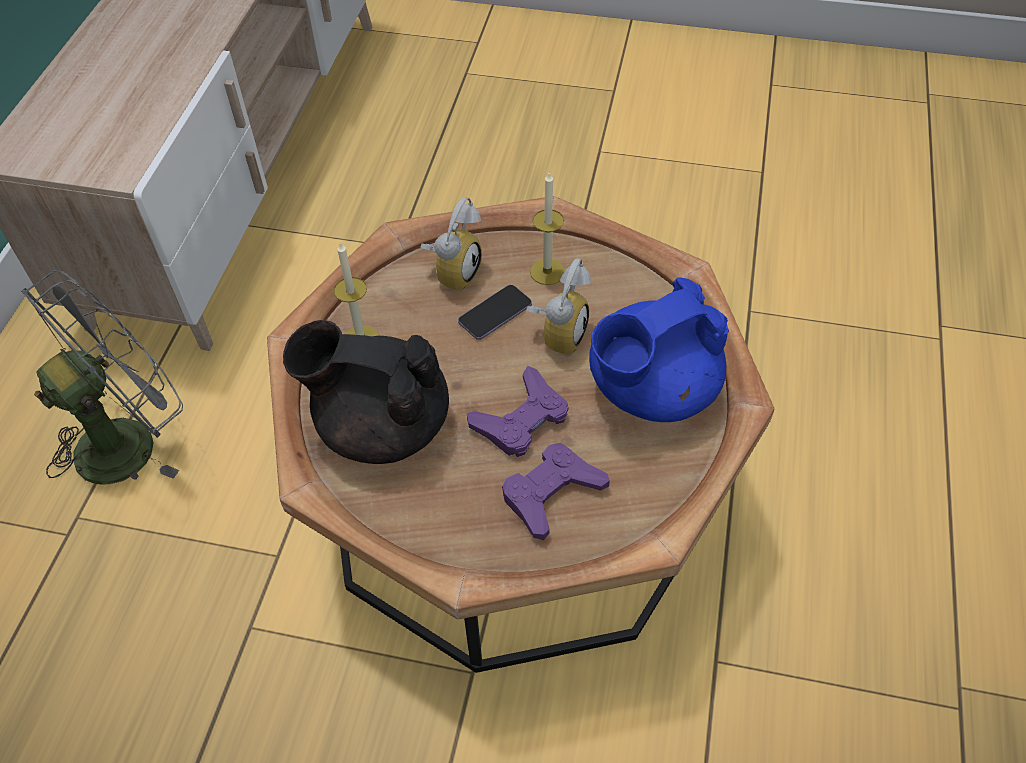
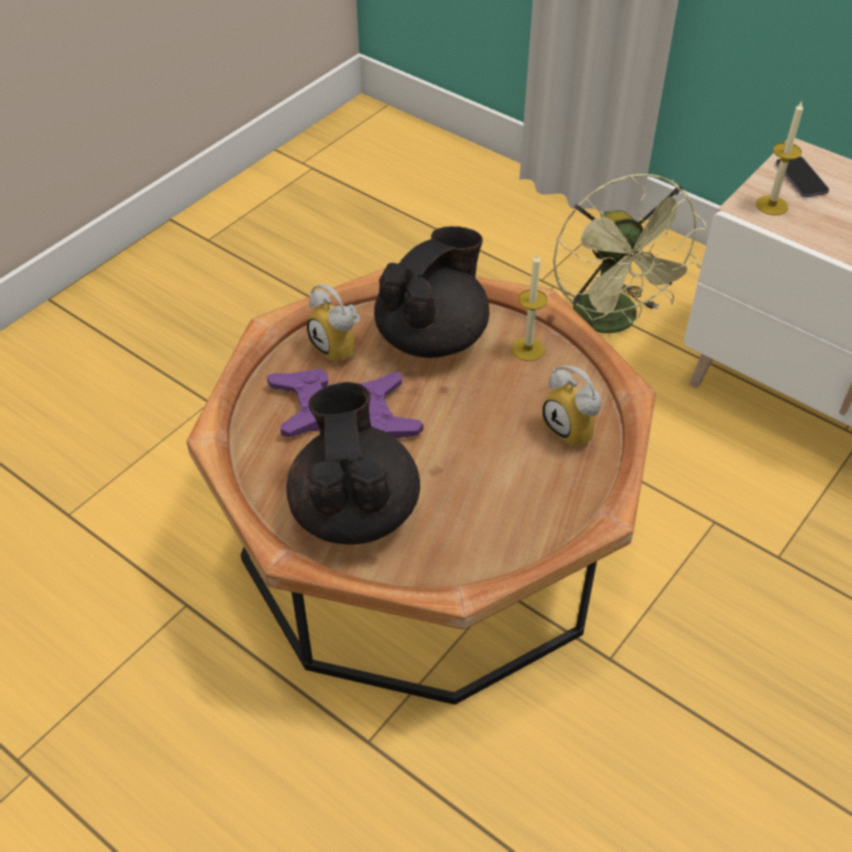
camera: 115 degrees right, 5 degrees down
grey fan [21,270,183,485] -> green fan [553,174,707,333]
phone [458,285,532,340] -> phone moved to [776,156,829,197]
alarm clock [526,258,592,356] -> alarm clock moved to [307,284,360,364]
candle [530,171,565,285] -> candle moved to [756,101,803,215]
blue teapot [589,278,729,422] -> black teapot [286,382,420,544]

